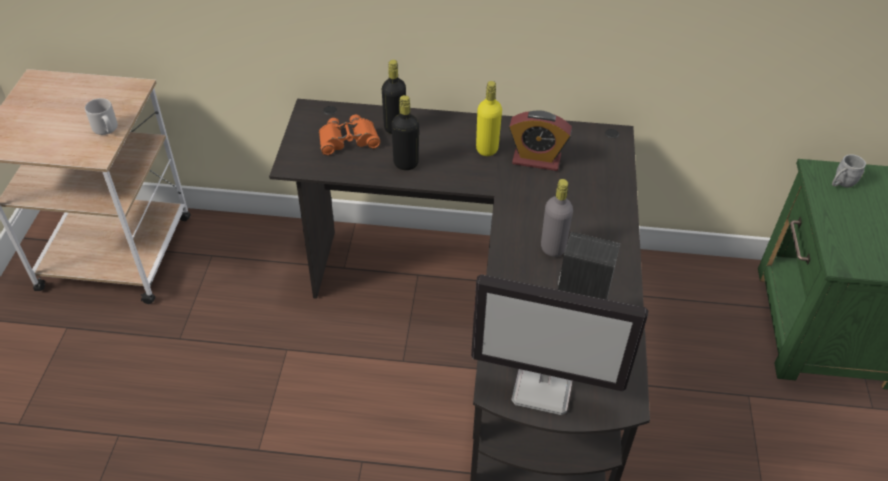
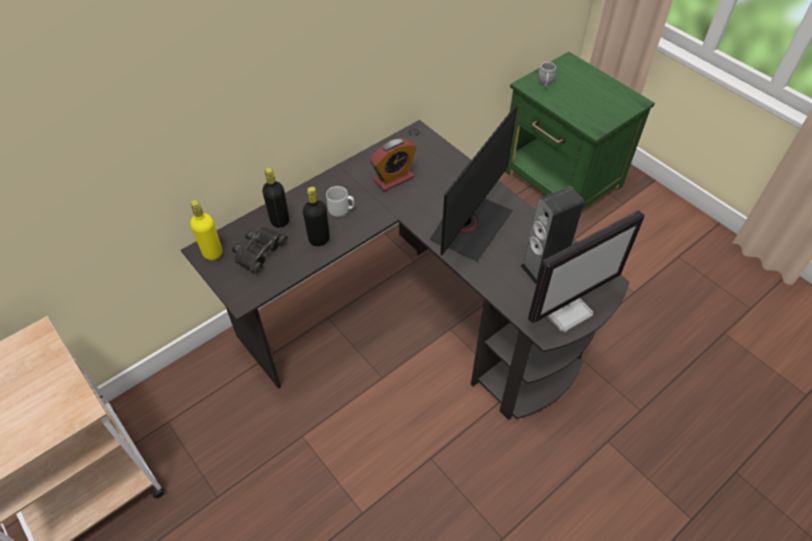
camera: 45 degrees left, 5 degrees up
grey mug [85,98,118,135] -> grey mug moved to [326,186,354,217]
orange binoculars [319,115,381,155] -> black binoculars [232,227,288,275]
yellow bottle [476,81,502,156] -> yellow bottle moved to [190,200,222,260]
grey bottle [541,179,573,257] -> monitor [430,105,517,262]

